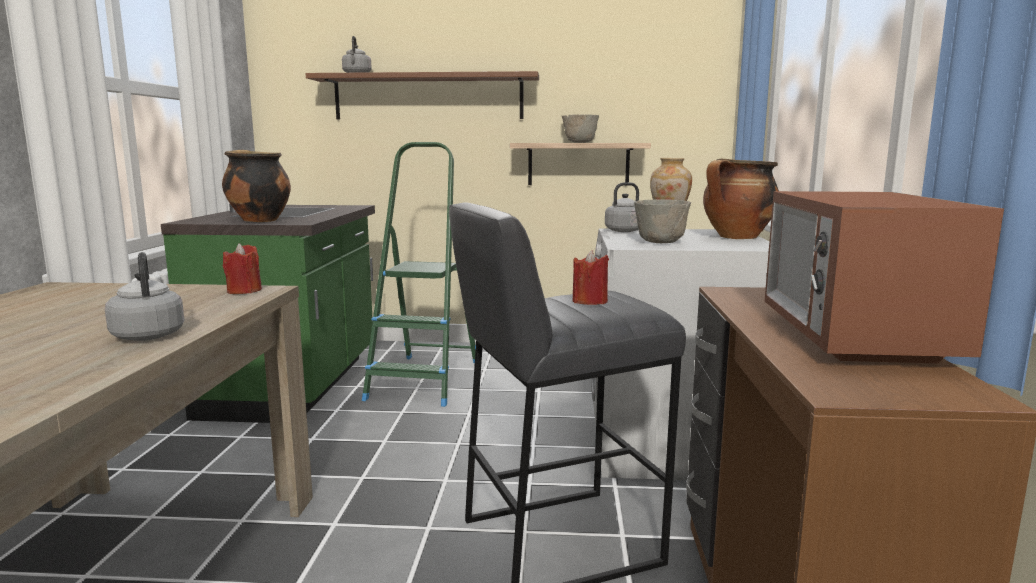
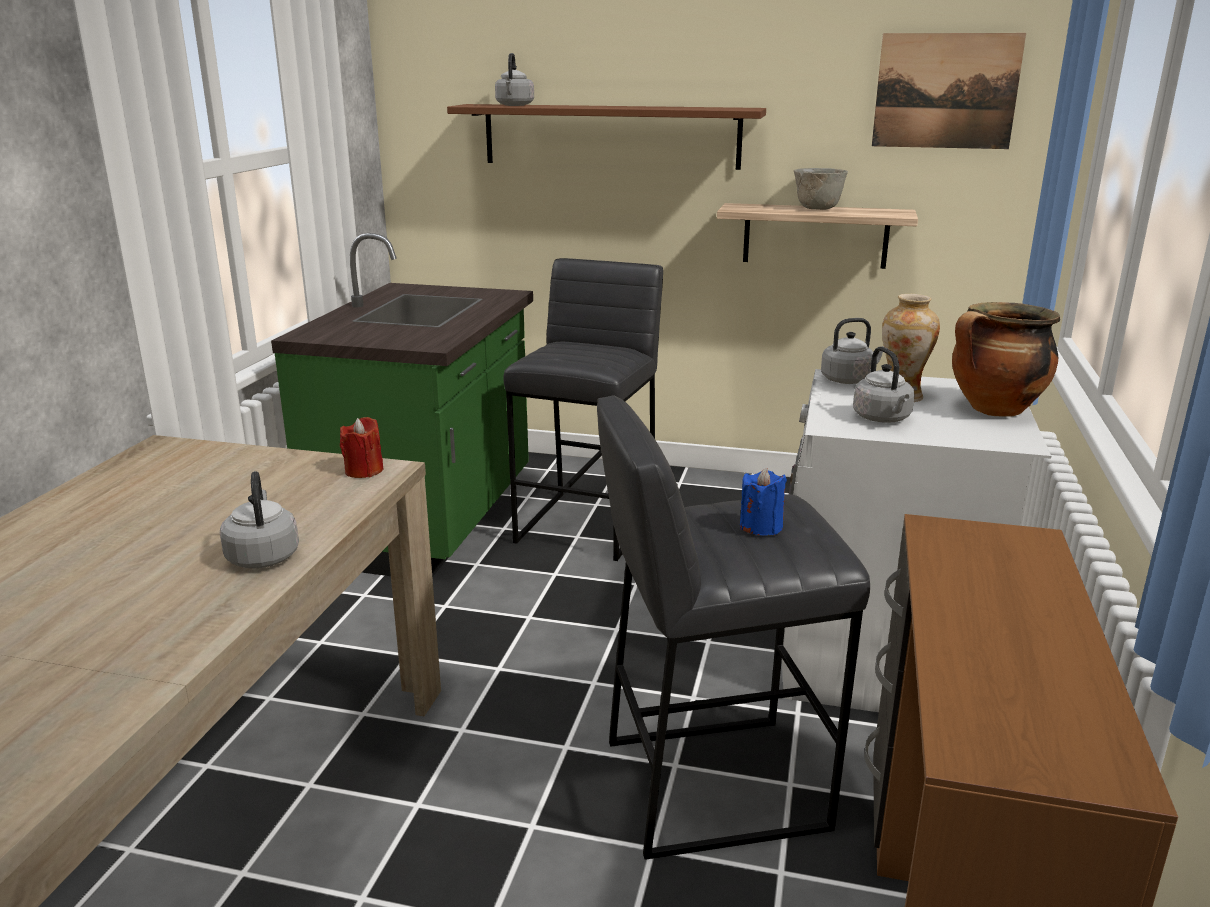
camera: 10 degrees right, 10 degrees up
cooking pot [222,150,291,222] -> none
green step ladder [362,142,476,407] -> grey stool [503,258,663,561]
red candle [572,250,609,305] -> blue candle [740,468,787,535]
grey bowl [634,200,691,243] -> grey kettle [853,347,915,423]
microwave [764,191,1004,363] -> none
none -> picture [872,33,1026,149]

